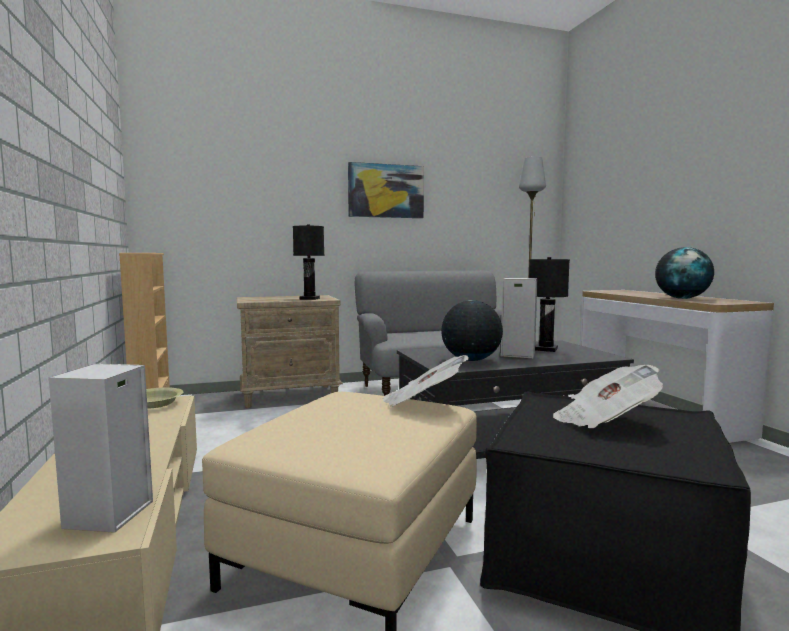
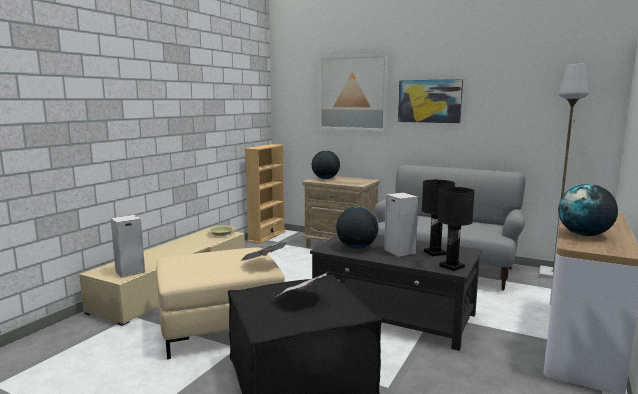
camera: 45 degrees right, 5 degrees up
black table lamp [293,225,324,300] -> black table lamp moved to [437,187,475,271]
none -> globe [312,150,340,179]
none -> picture [319,53,389,131]

